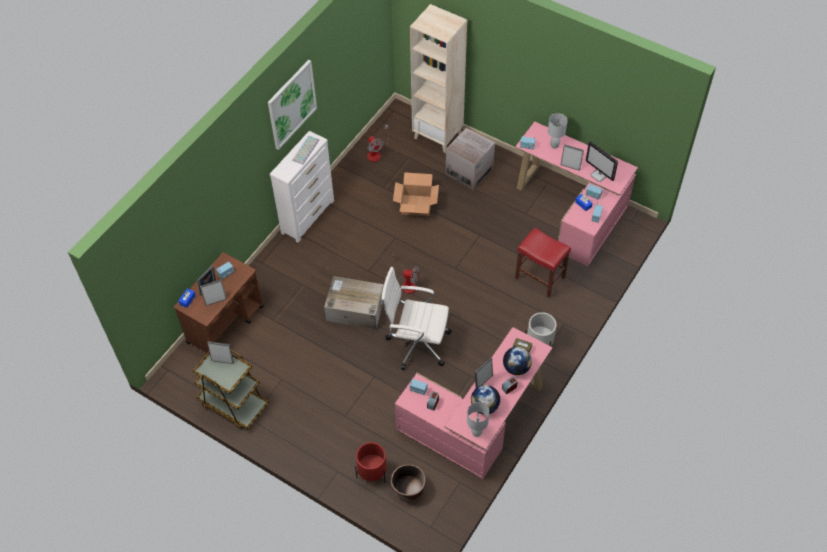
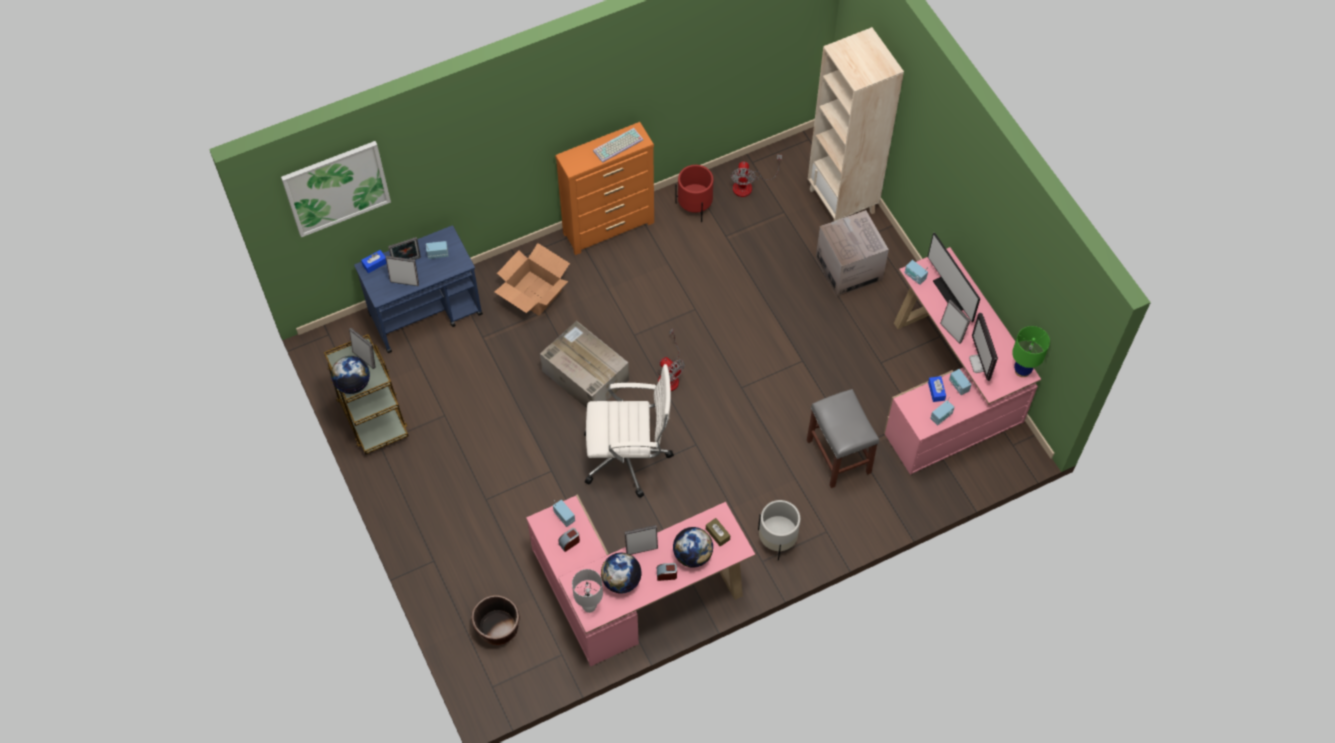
camera: 30 degrees right, 5 degrees up
brown cart [174,252,264,353] -> blue cart [354,226,483,353]
picture [268,60,317,150] -> picture moved to [281,141,391,237]
white dresser [270,131,334,243] -> orange dresser [555,122,654,255]
red planter [355,442,387,483] -> red planter moved to [675,165,713,222]
white office chair [381,267,452,370] -> white office chair turned 135 degrees clockwise [584,364,674,498]
cardboard box [393,172,439,216] -> cardboard box moved to [494,243,570,316]
red stool [515,228,571,298] -> grey stool [807,389,879,488]
white table lamp [548,113,567,149] -> monitor [928,232,980,322]
none -> globe [331,356,370,394]
none -> green table lamp [1012,326,1050,377]

